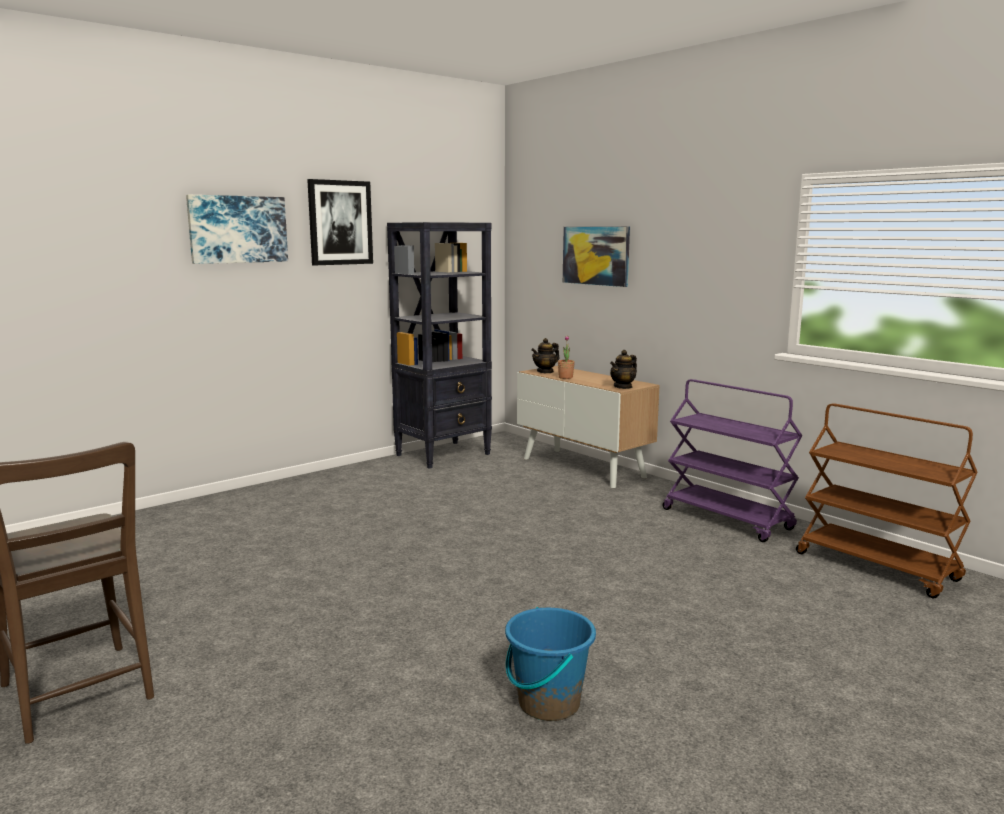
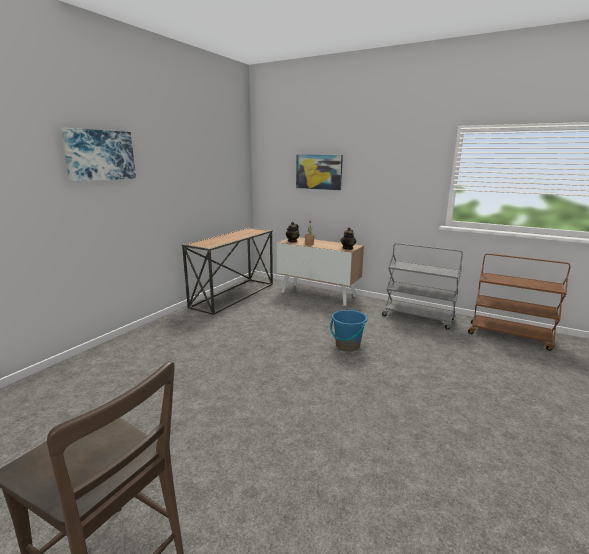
camera: 20 degrees left, 5 degrees up
picture [307,179,373,265] -> none
black bookcase [387,222,492,469] -> console table [182,228,273,315]
blue bucket [505,607,596,721] -> blue bucket moved to [330,310,367,352]
purple cart [663,379,803,542] -> grey cart [382,243,463,330]

